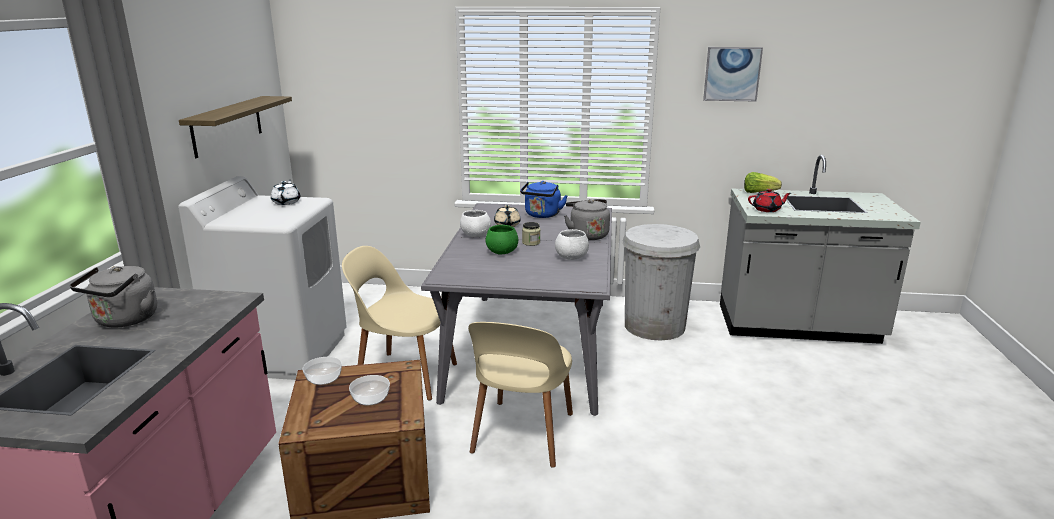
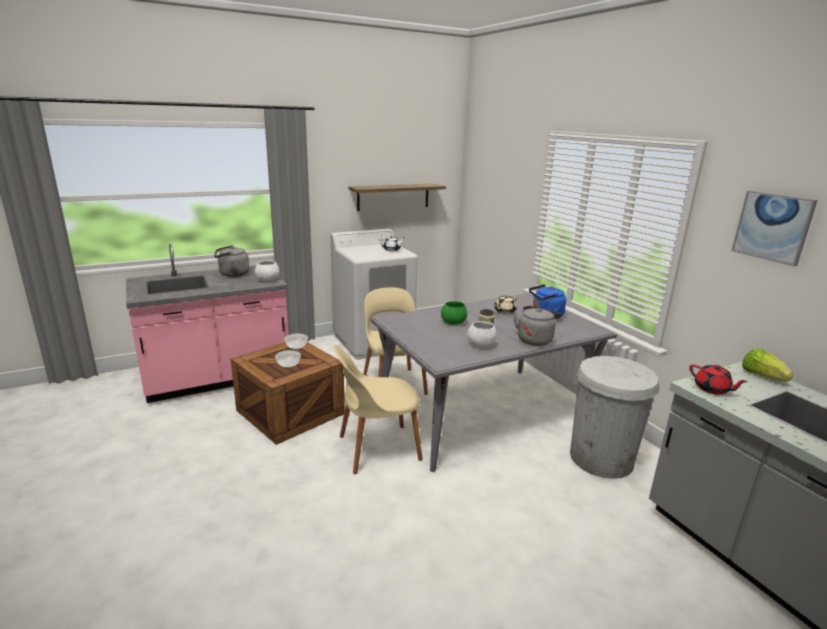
camera: 55 degrees right, 0 degrees up
white bowl [460,210,491,237] -> white bowl moved to [255,260,279,281]

